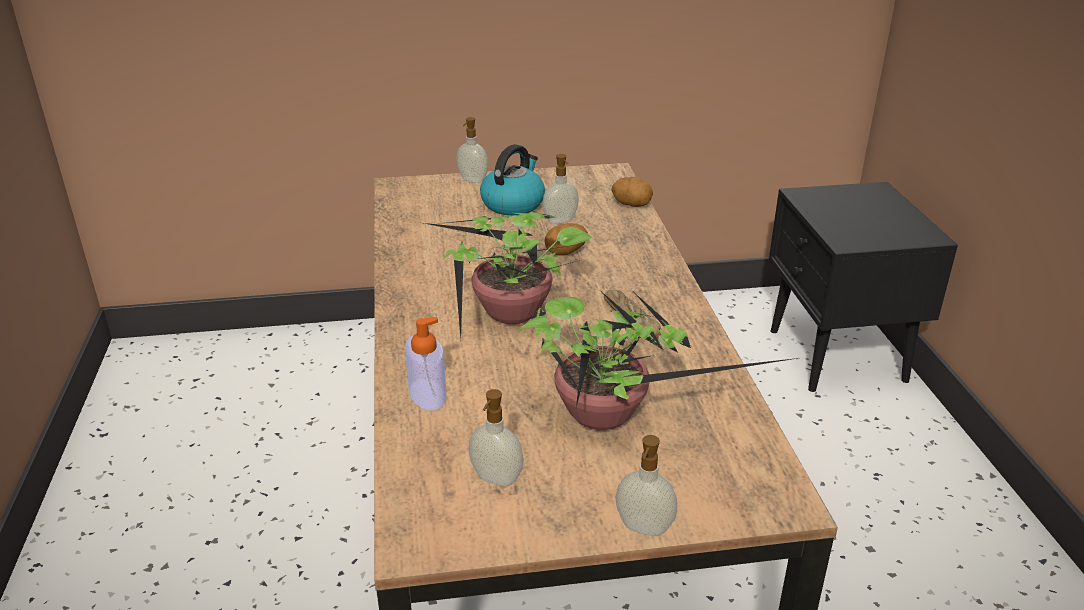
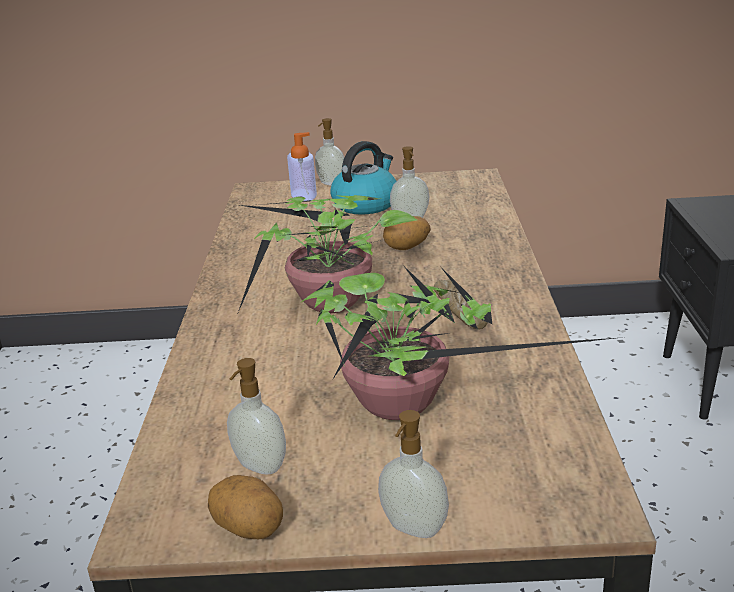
camera: 10 degrees right, 5 degrees down
soap dispenser [405,317,447,411] -> soap dispenser moved to [287,132,317,201]
potato [611,177,653,207] -> potato moved to [208,475,283,539]

